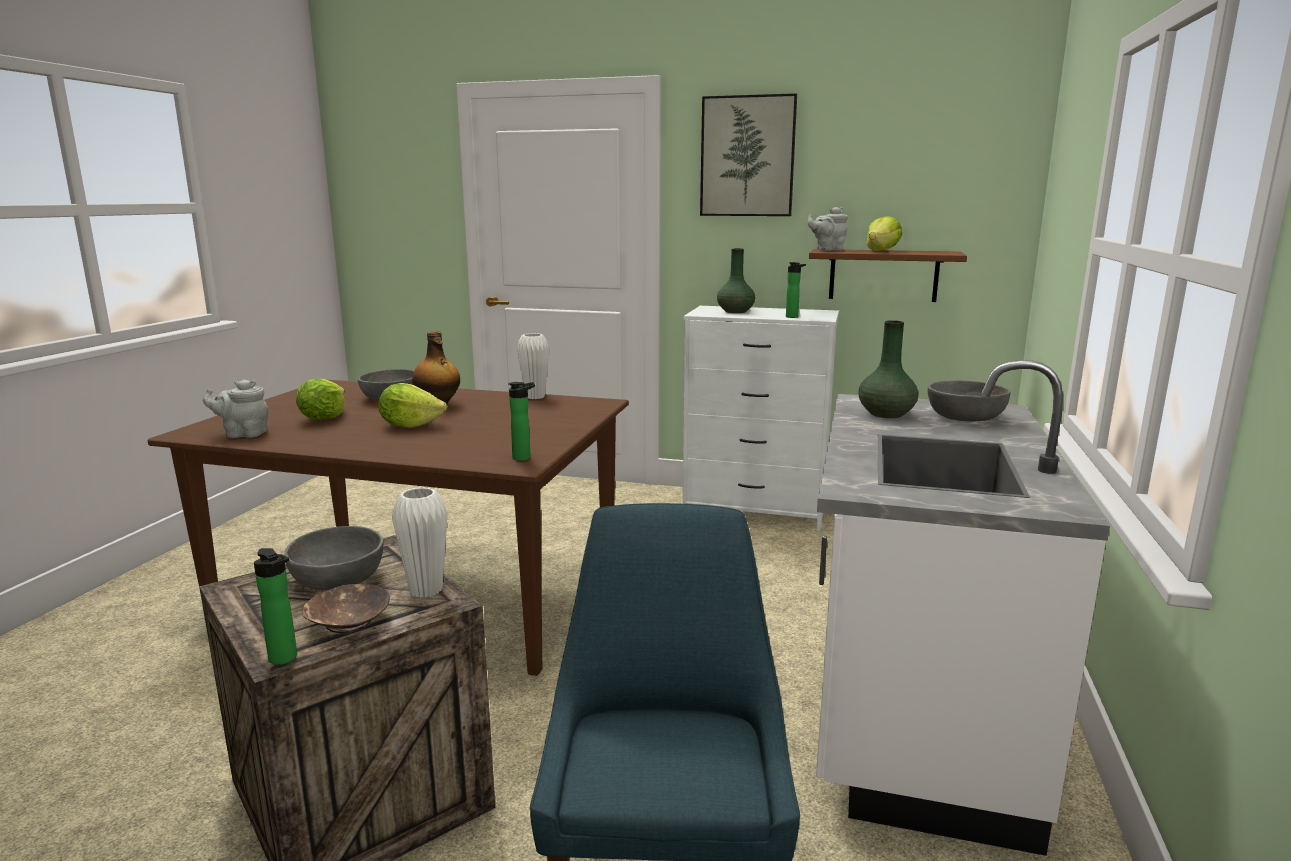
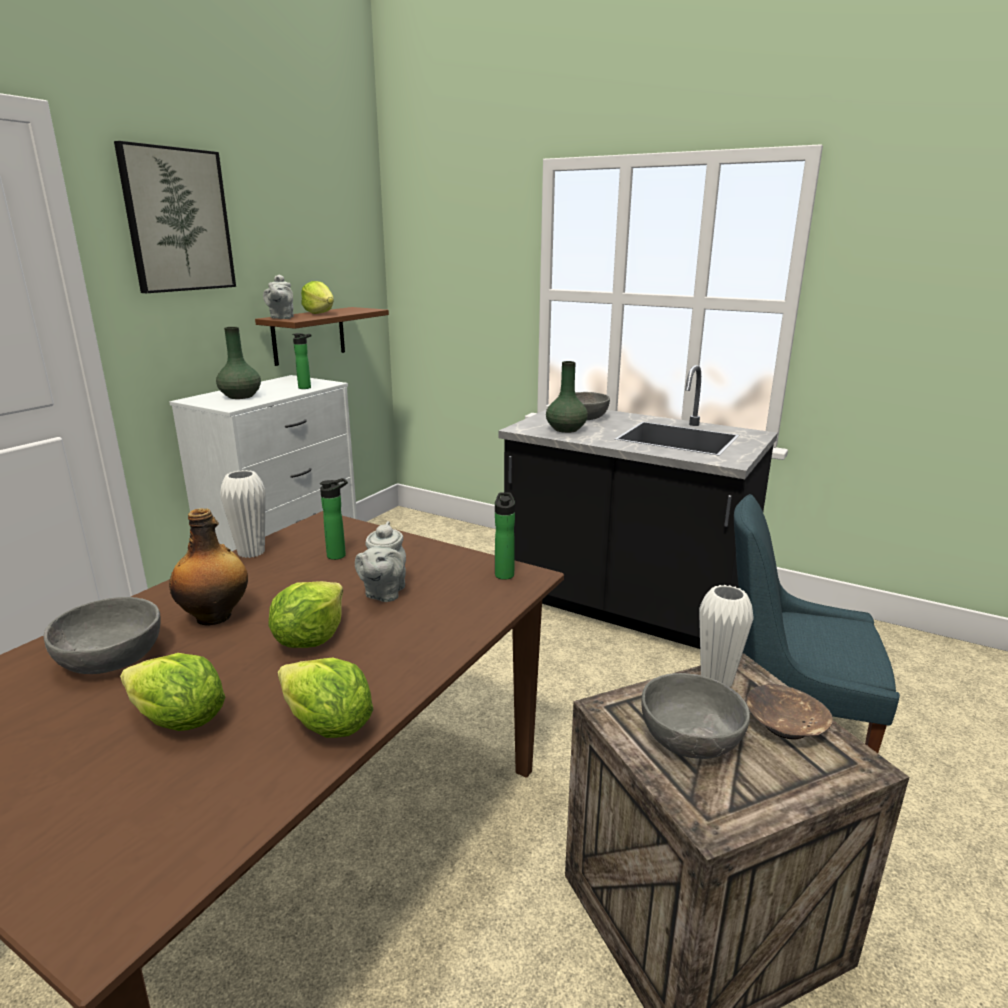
camera: 75 degrees left, 5 degrees up
grey teapot [203,379,269,438] -> grey teapot moved to [355,521,406,602]
bottle [254,548,297,665] -> bottle moved to [320,478,348,560]
white counter [816,360,1110,856] -> black counter [498,365,778,649]
none -> lettuce [278,658,373,738]

